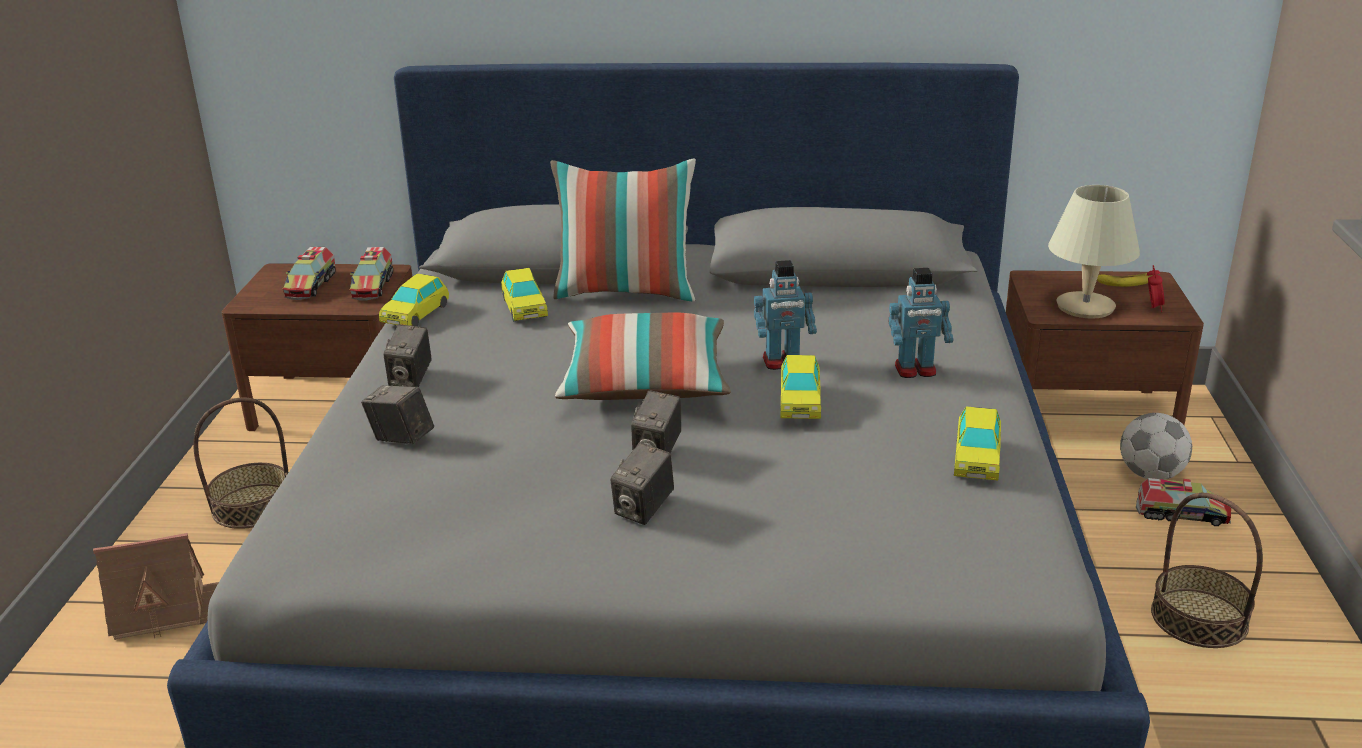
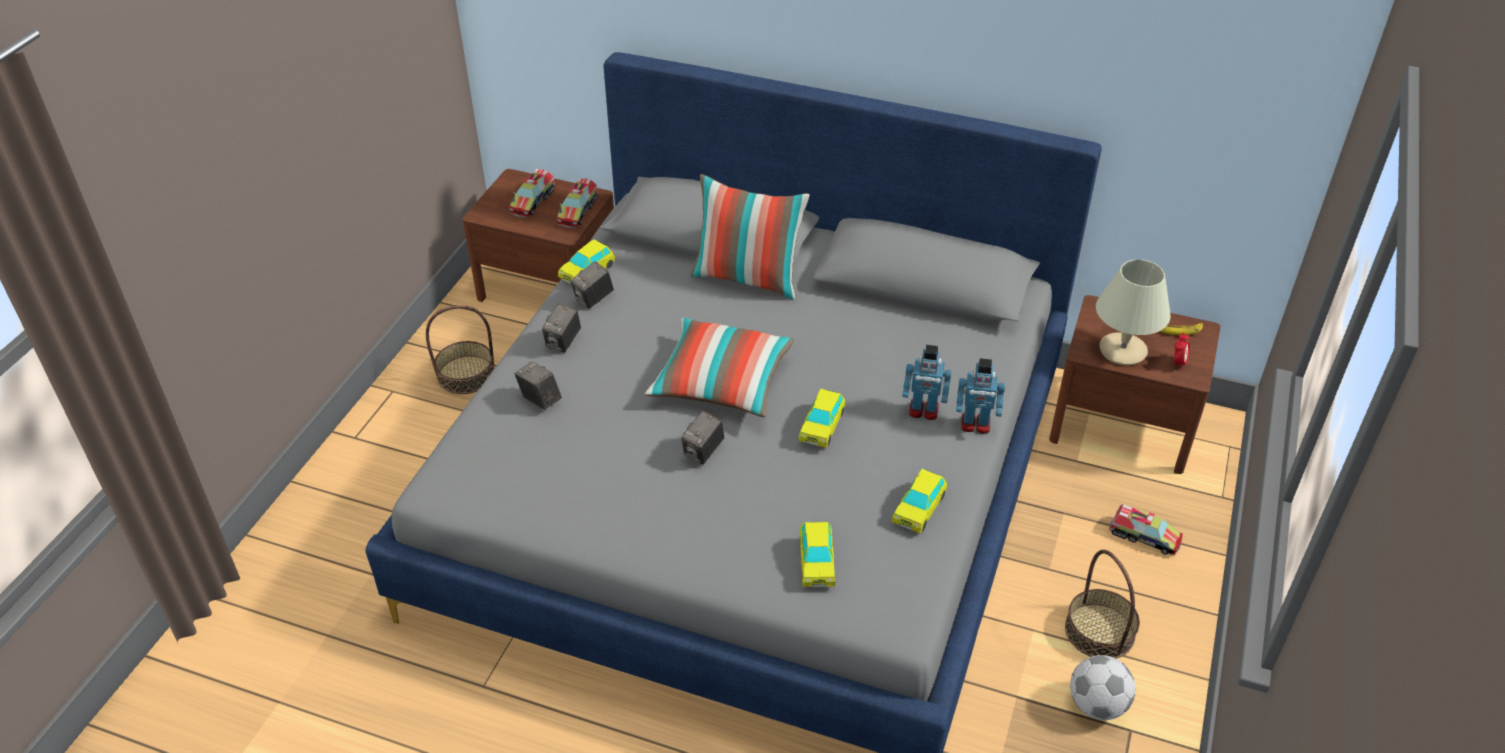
camera: 15 degrees right, 15 degrees up
toy house [93,533,219,640] -> none
toy car [501,268,548,322] -> toy car moved to [800,522,835,587]
camera [610,442,674,525] -> camera moved to [571,261,614,309]
toy robot [754,260,817,370] -> toy robot moved to [956,358,1005,434]
football [1120,413,1192,480] -> football moved to [1070,655,1136,720]

